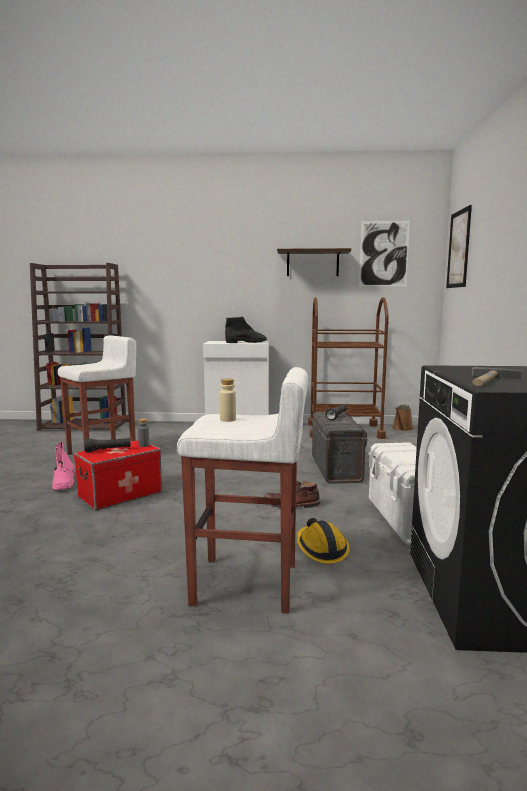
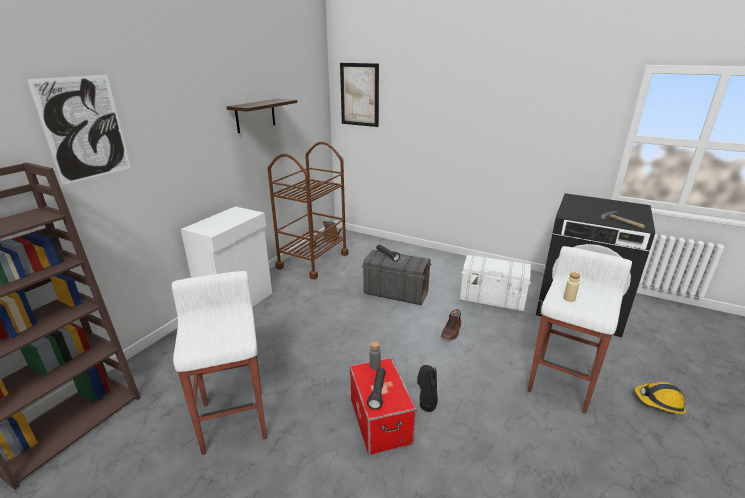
camera: 65 degrees left, 15 degrees up
pink boot [52,442,75,490] -> none
black boot [225,317,267,343] -> black boot moved to [417,365,438,412]
hard hat [297,518,350,564] -> hard hat moved to [635,382,686,414]
picture [359,221,410,286] -> picture moved to [27,75,131,185]

